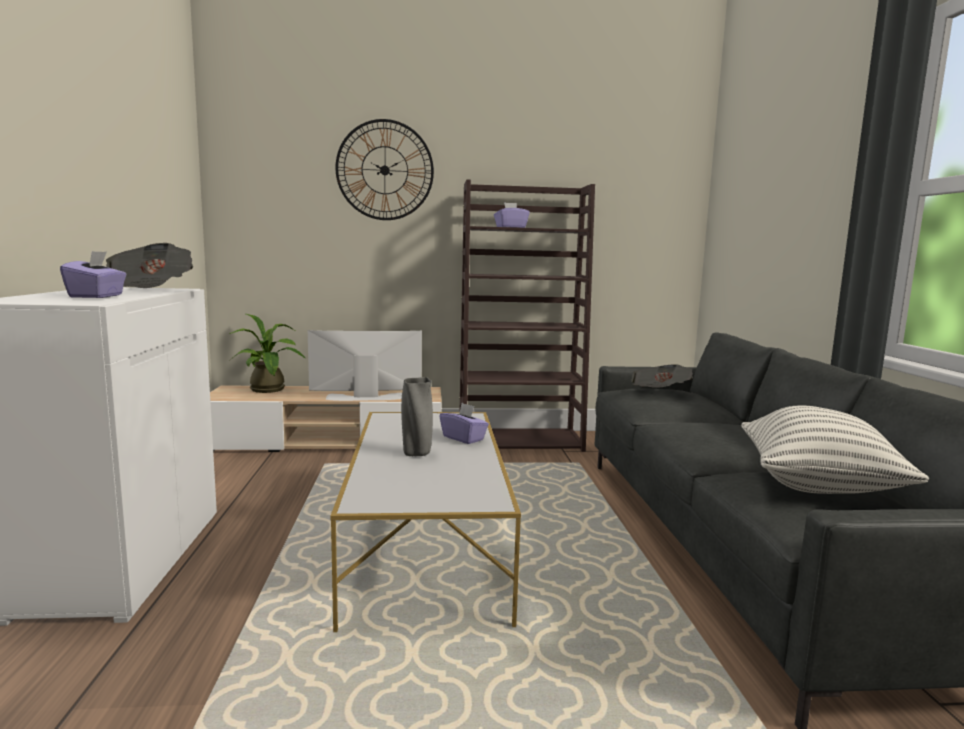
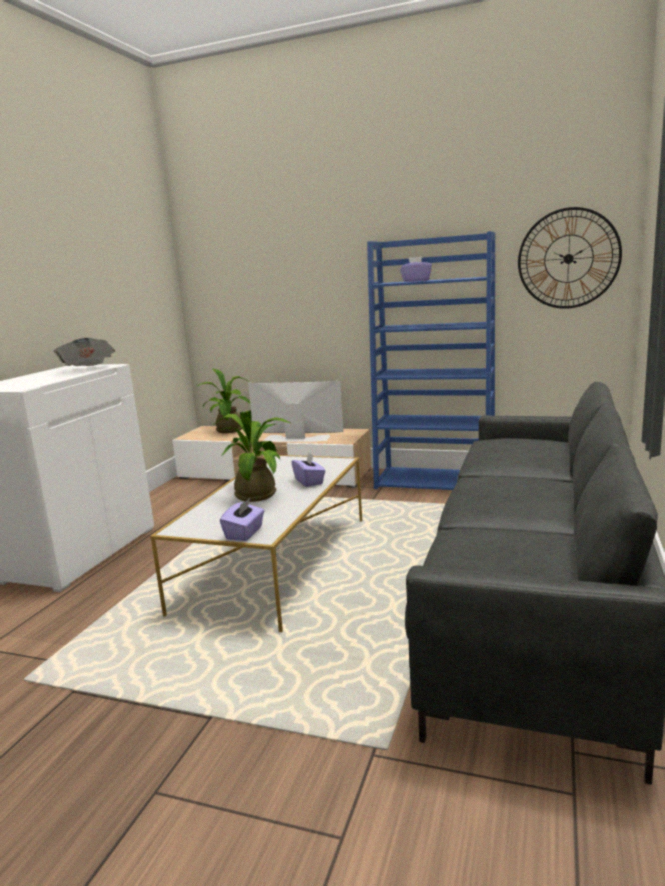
camera: 25 degrees right, 5 degrees up
purple tissue box [60,251,127,298] -> purple tissue box moved to [220,498,264,541]
wall clock [335,119,434,220] -> wall clock moved to [518,207,622,309]
grey vase [401,377,433,456] -> potted plant [213,410,292,502]
brown bookcase [459,179,595,452] -> blue bookcase [367,231,495,490]
newspaper [631,364,693,388] -> none
pillow [741,405,929,494] -> none

